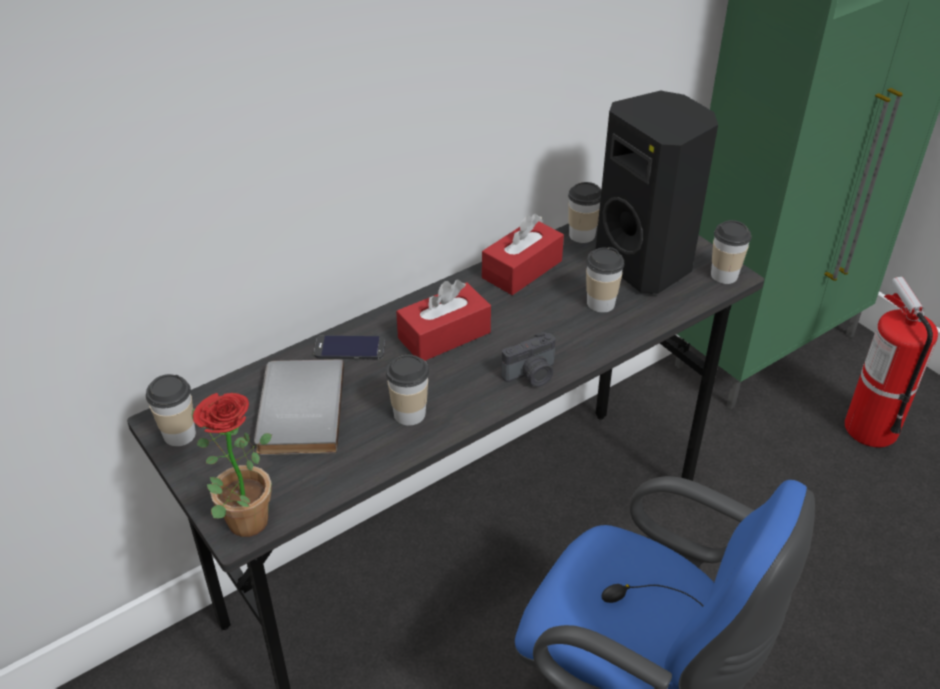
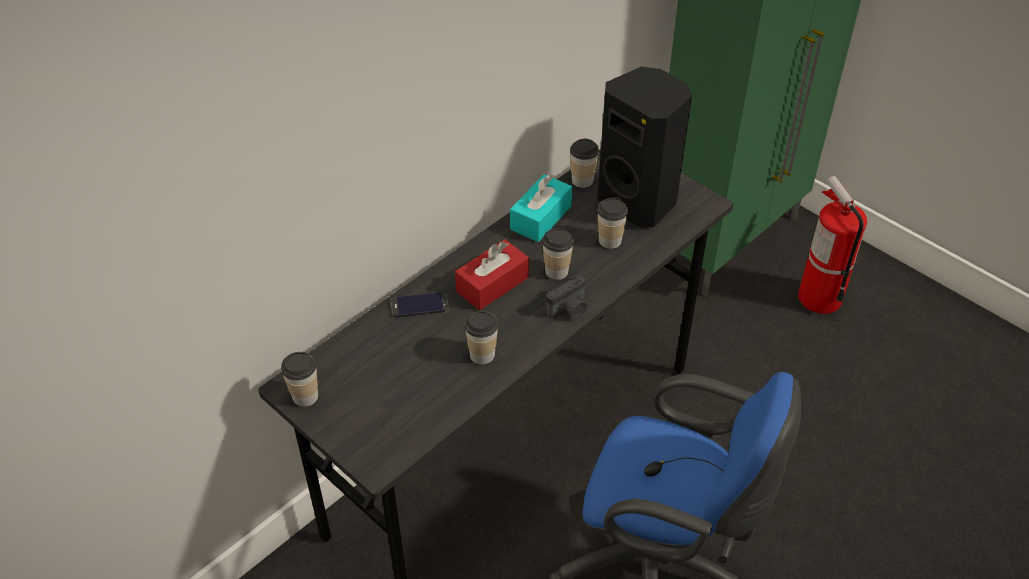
camera: 10 degrees left, 5 degrees up
potted plant [192,393,272,537] -> none
grey book [254,359,344,455] -> none
red tissue box [482,214,564,295] -> turquoise tissue box [510,174,572,242]
cup [711,220,751,284] -> cup moved to [542,228,574,280]

